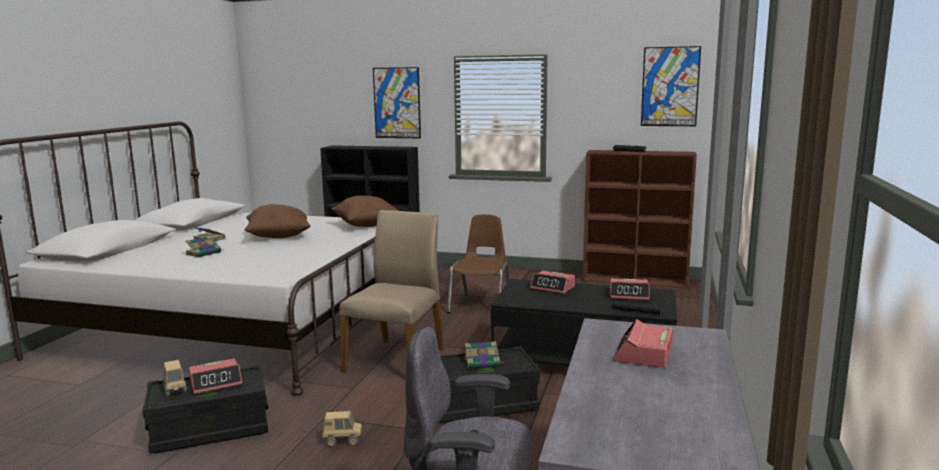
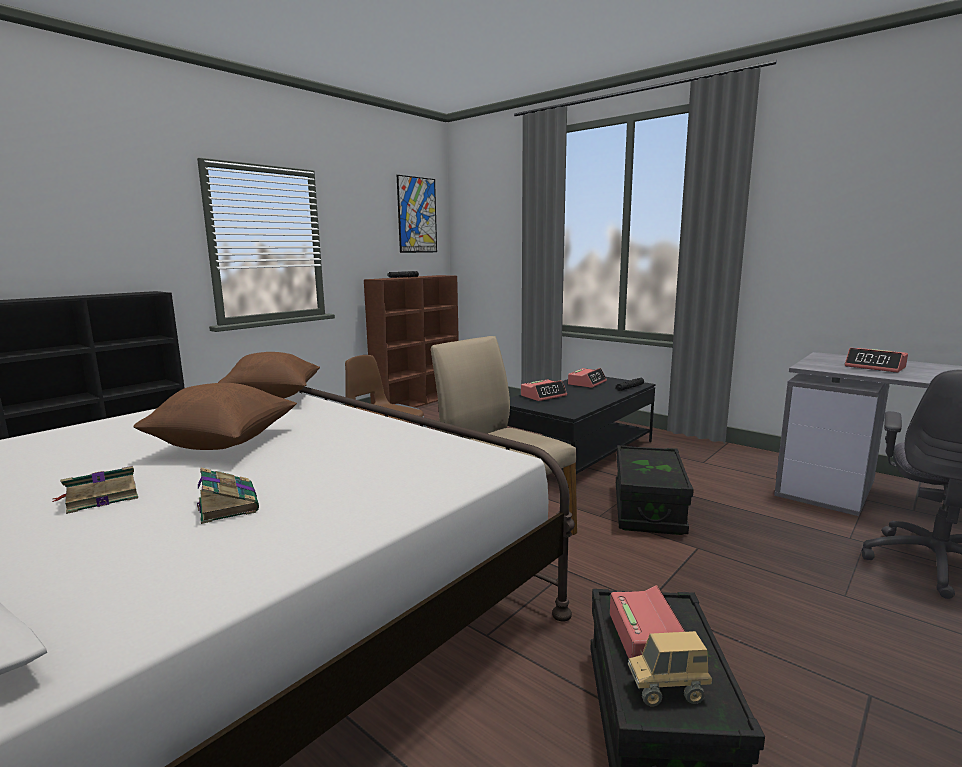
camera: 65 degrees left, 0 degrees up
toy truck [322,411,362,447] -> none
picture [373,67,421,138] -> none
book [465,342,505,369] -> none

